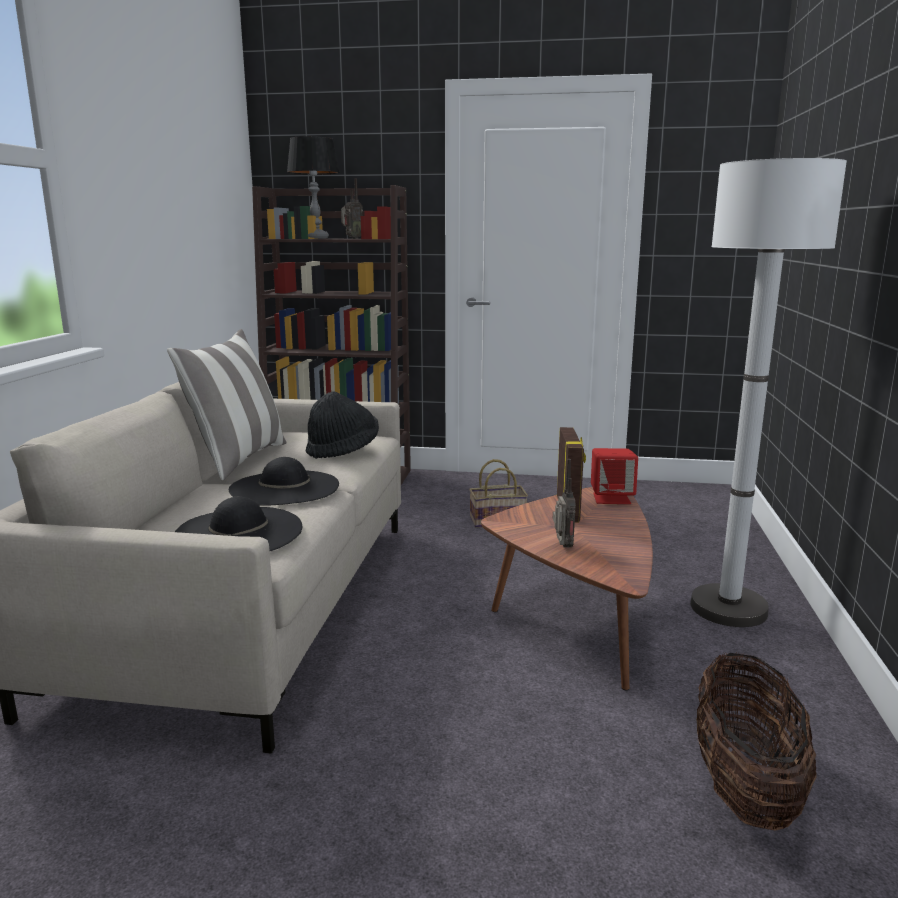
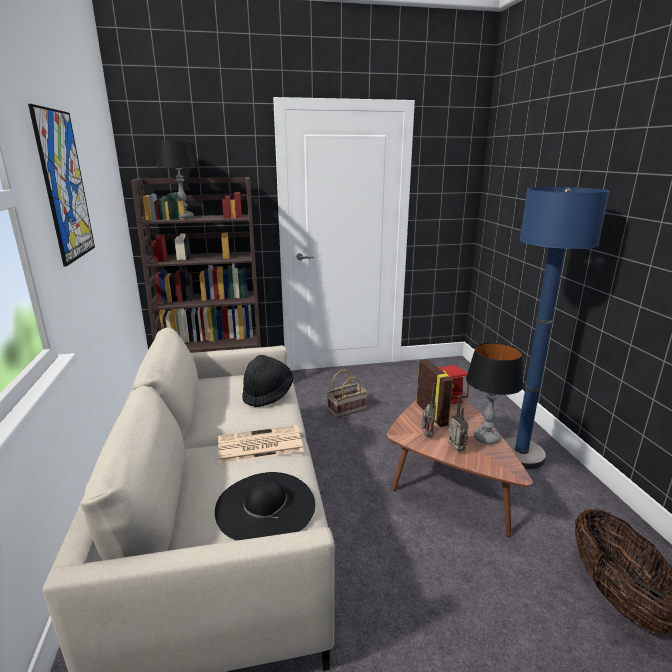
camera: 20 degrees left, 5 degrees up
pillow [167,329,286,480] -> none
black hat [229,457,339,506] -> newspaper [218,425,303,464]
radio [341,178,363,239] -> radio moved to [422,383,436,438]
white floor lamp [690,158,847,627] -> blue floor lamp [504,187,609,469]
none -> picture [28,104,95,266]
none -> table lamp [466,343,523,444]

